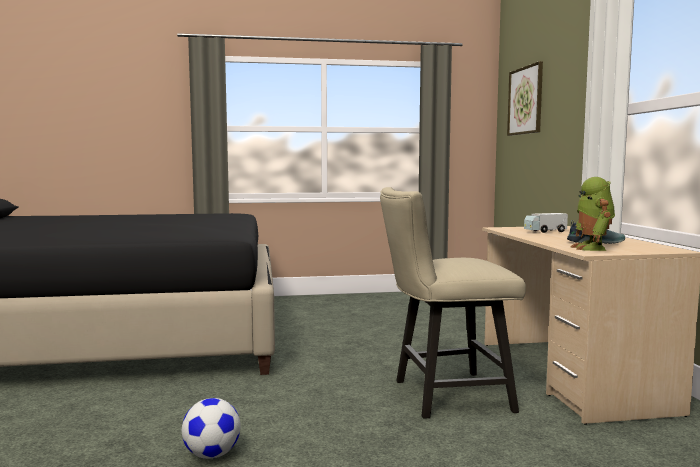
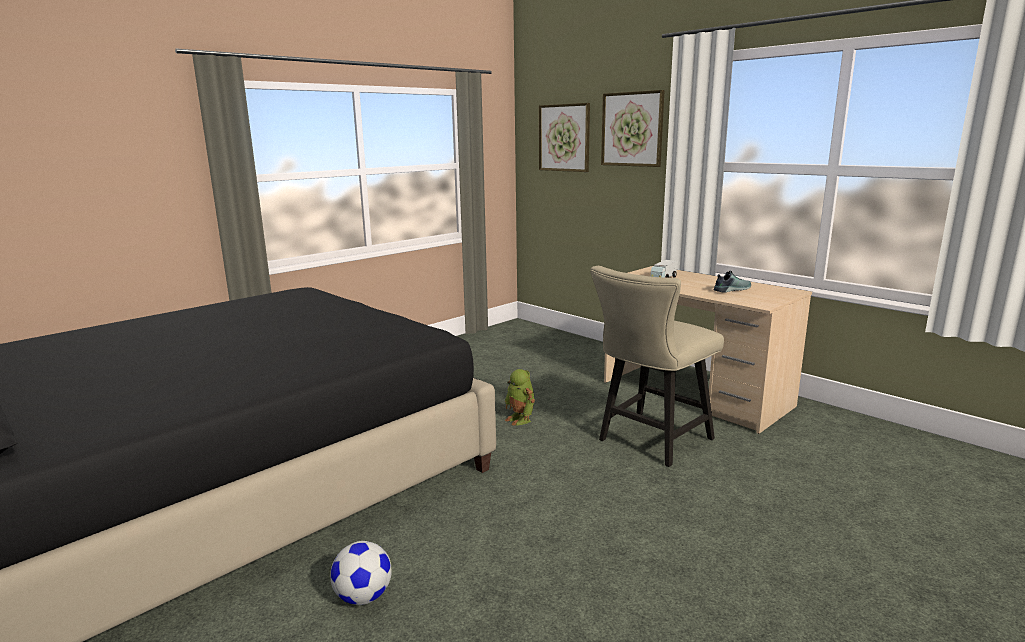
camera: 35 degrees left, 10 degrees up
football [182,398,241,459] -> football moved to [330,541,392,605]
toy robot [571,177,615,251] -> toy robot moved to [505,369,535,426]
none -> picture [601,90,665,167]

